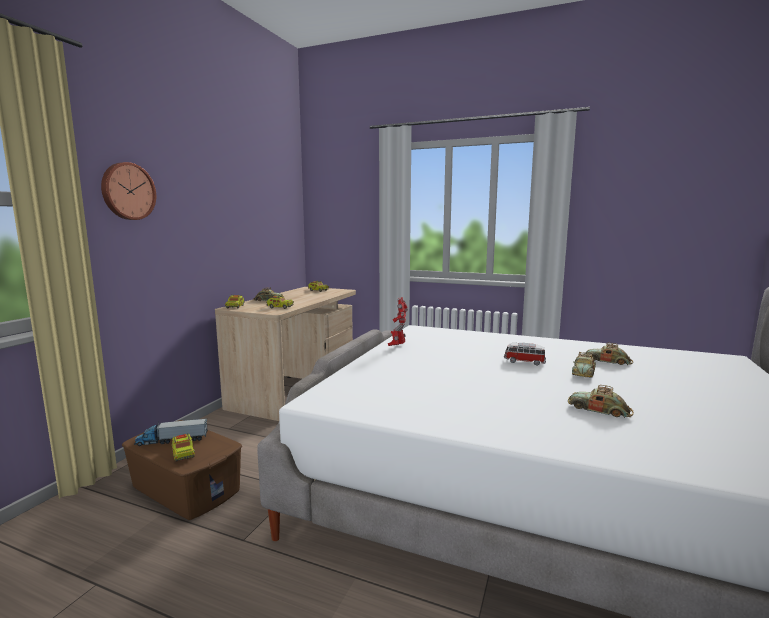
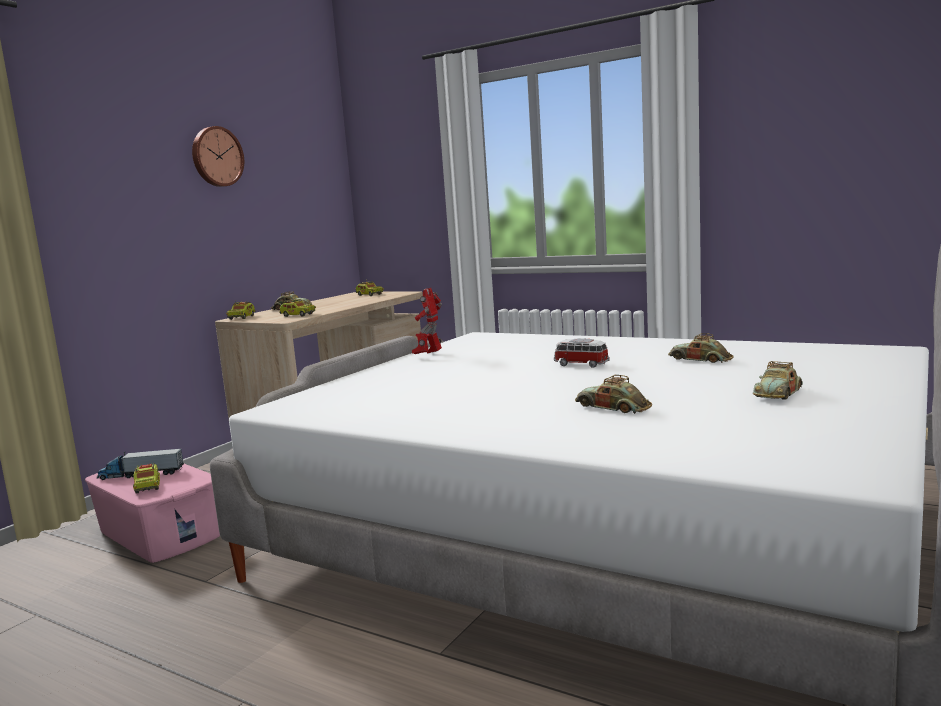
camera: 10 degrees right, 0 degrees up
wall clock [101,162,156,220] -> wall clock moved to [192,126,244,187]
brown storage box [122,420,242,520] -> pink storage box [85,464,220,563]
toy car [572,352,596,378] -> toy car moved to [753,361,803,399]

